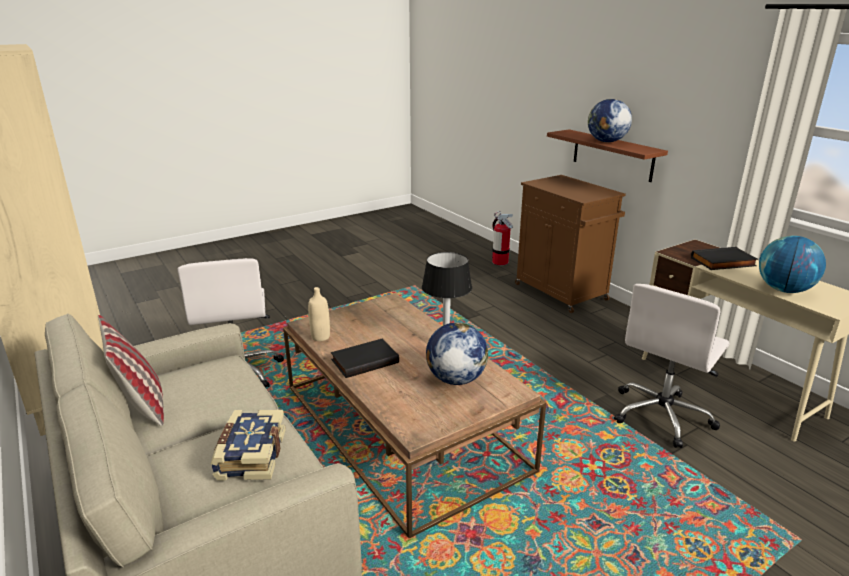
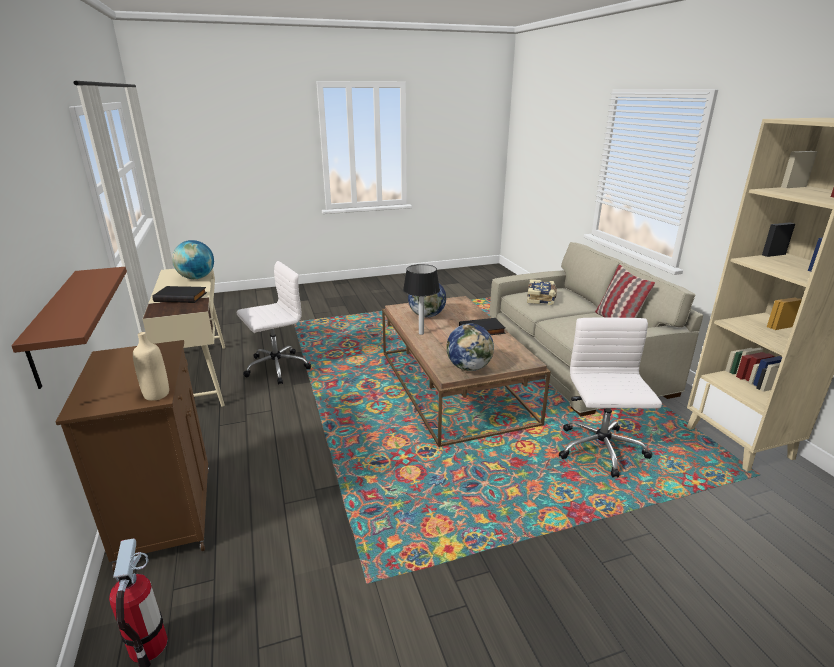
camera: 165 degrees left, 0 degrees up
beige bottle [308,287,330,341] -> beige bottle moved to [133,332,169,401]
globe [588,99,632,142] -> globe moved to [446,324,494,371]

